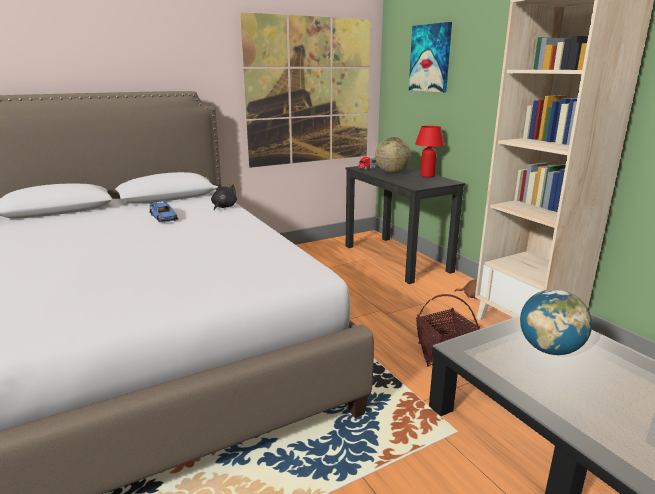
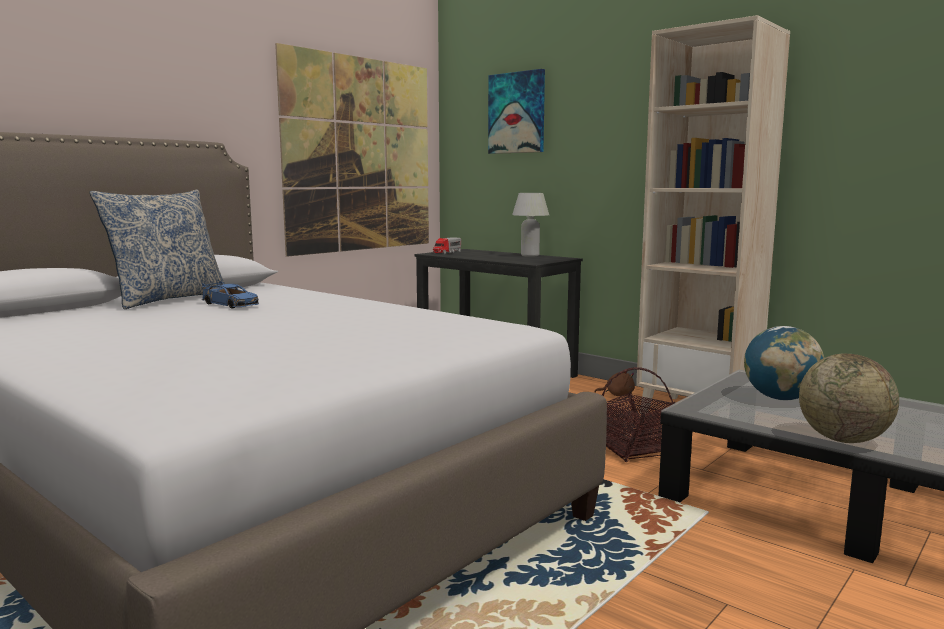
camera: 20 degrees left, 10 degrees down
black plush toy [211,184,237,211] -> none
globe [375,137,411,173] -> globe moved to [799,353,899,443]
red table lamp [415,126,445,177] -> white table lamp [512,193,549,257]
none -> pillow [89,189,225,309]

